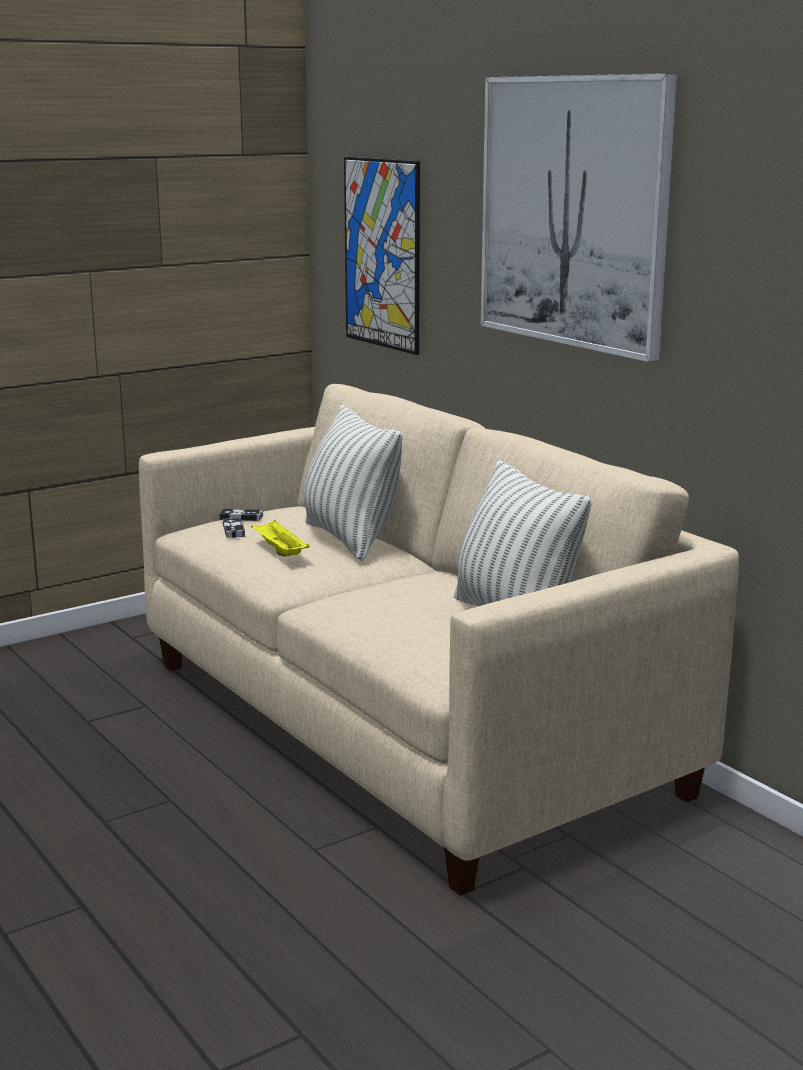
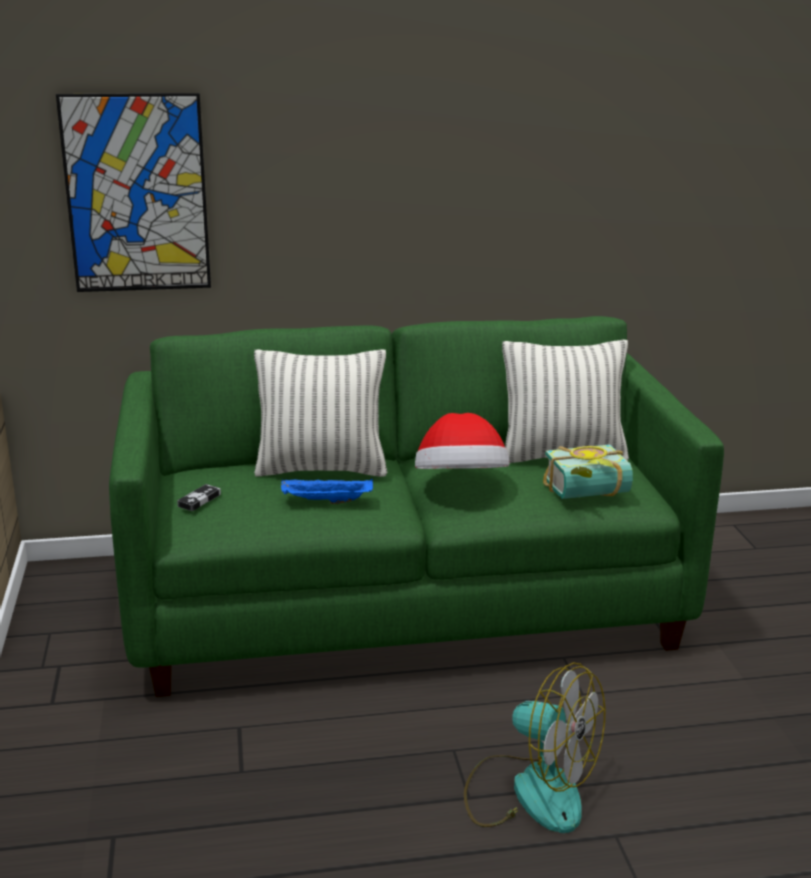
camera: 65 degrees left, 5 degrees up
beige sofa [139,384,739,896] -> green sofa [109,316,724,697]
game controller [223,518,245,538] -> none
yellow tray [251,520,310,557] -> blue tray [281,479,373,504]
picture [481,73,677,362] -> none
none -> hat [415,413,509,469]
none -> fan [464,662,605,833]
none -> book [543,444,633,499]

